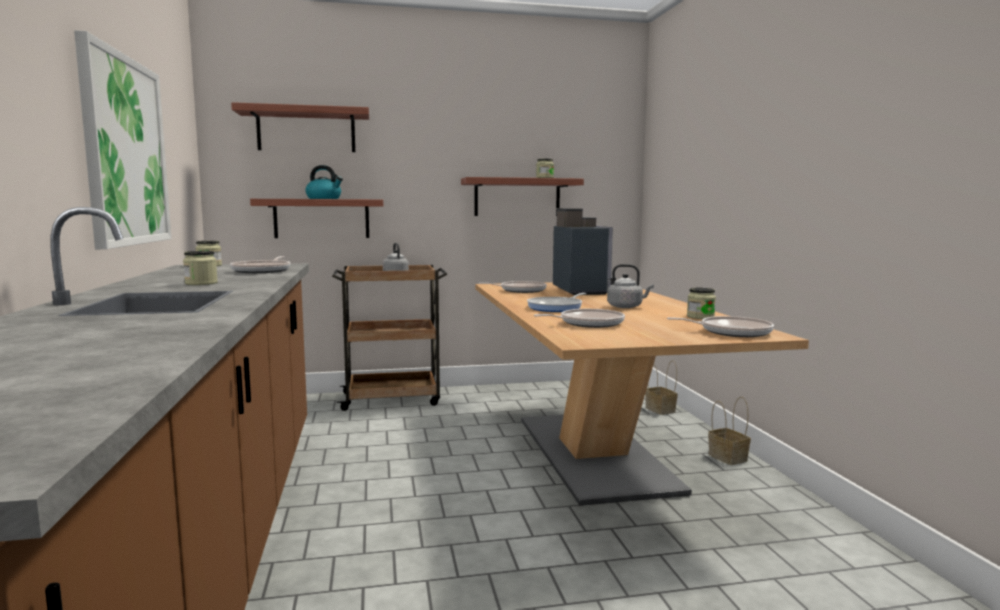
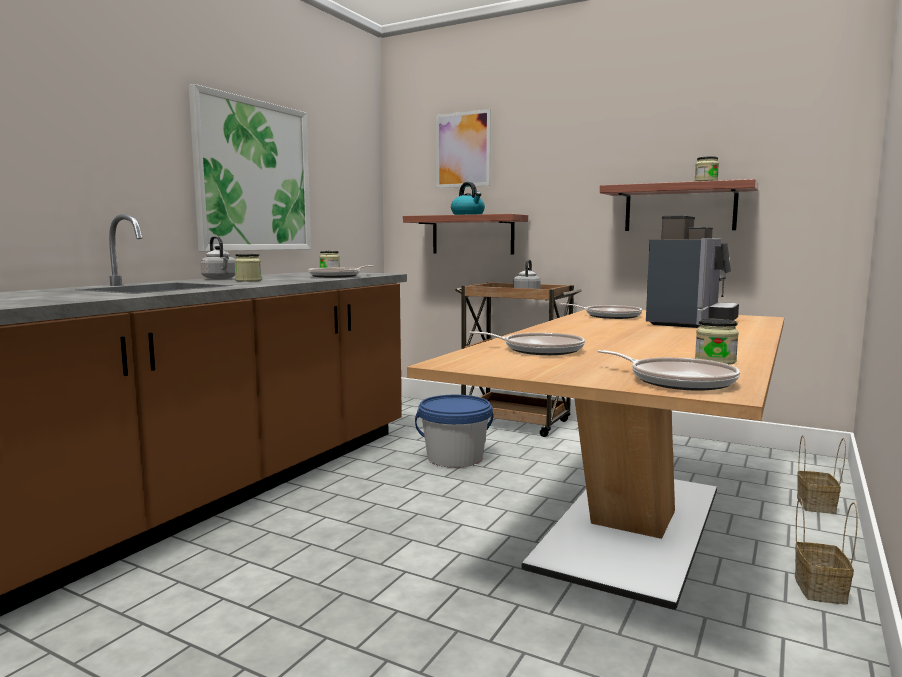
camera: 40 degrees right, 0 degrees up
shelf [231,102,369,152] -> picture [436,109,491,188]
frying pan [527,293,586,312] -> none
grey kettle [607,264,654,308] -> grey kettle moved to [201,236,236,279]
none -> blue bucket [415,395,493,468]

